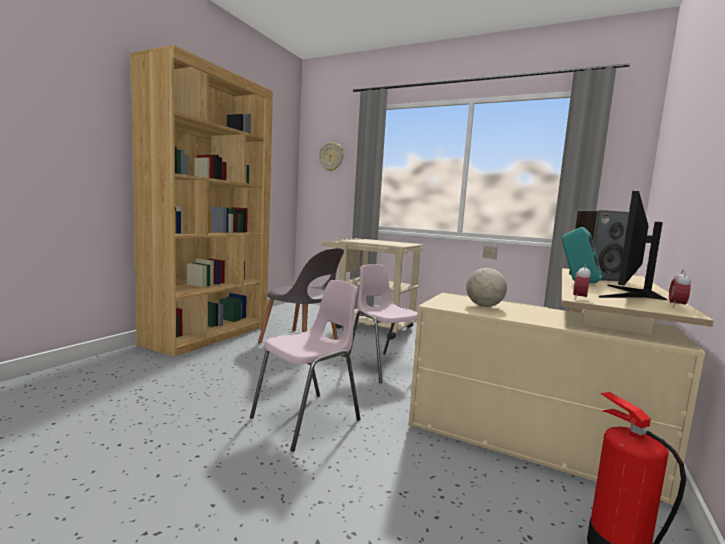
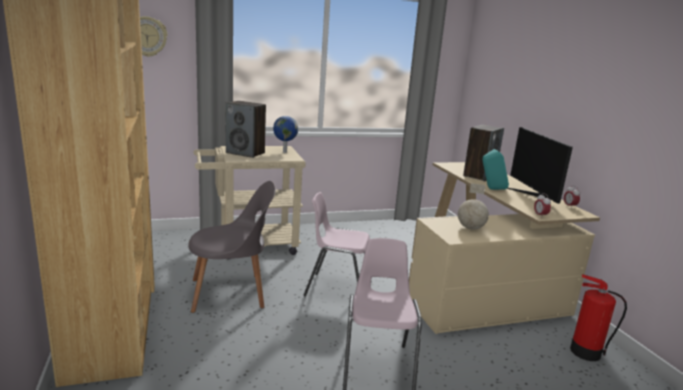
camera: 45 degrees left, 10 degrees up
none -> speaker [226,101,266,158]
none -> globe [273,116,298,153]

